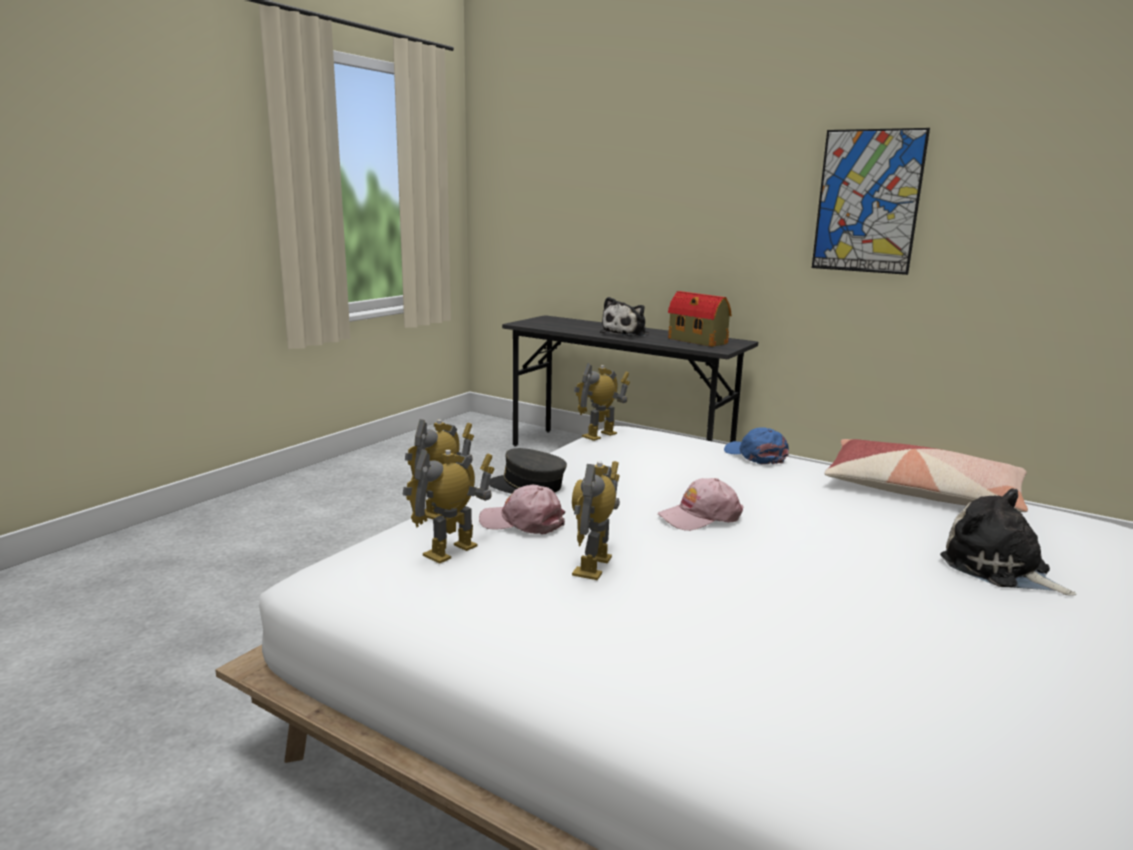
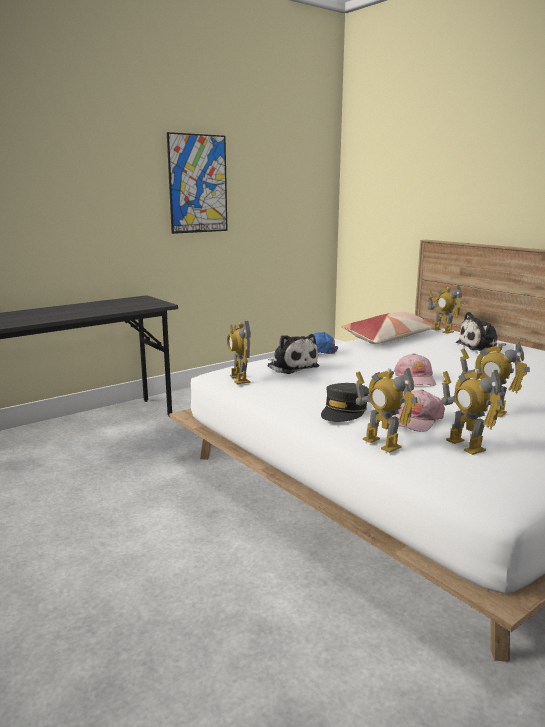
camera: 70 degrees left, 0 degrees up
plush toy [600,297,649,337] -> plush toy moved to [268,334,319,374]
toy house [668,291,732,347] -> none
none -> toy robot [428,285,464,334]

